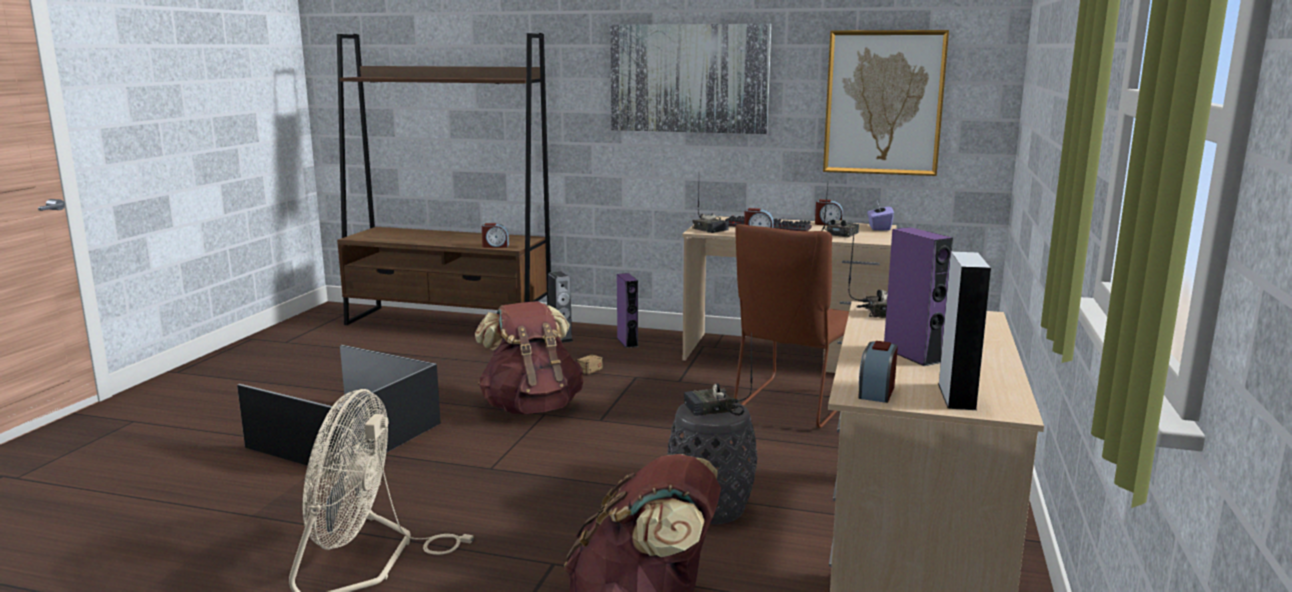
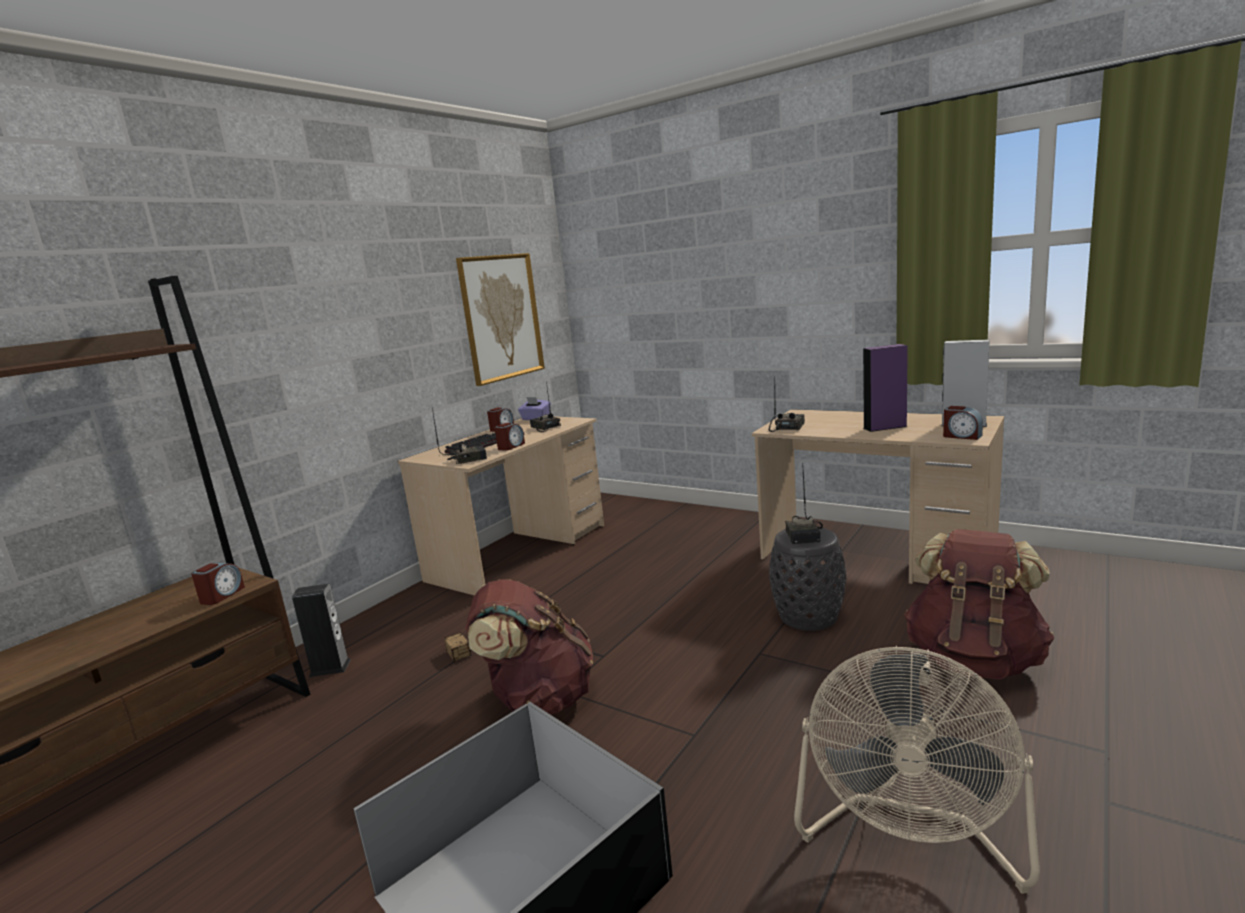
camera: 70 degrees left, 0 degrees up
picture [610,24,771,134] -> none
purple speaker [617,273,638,348] -> none
brown chair [734,224,849,428] -> none

